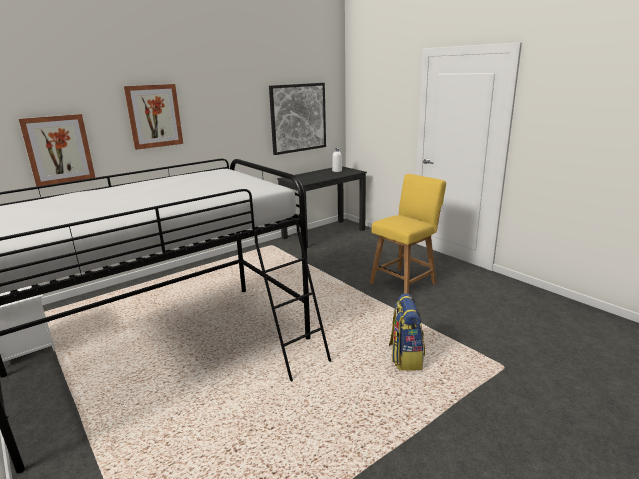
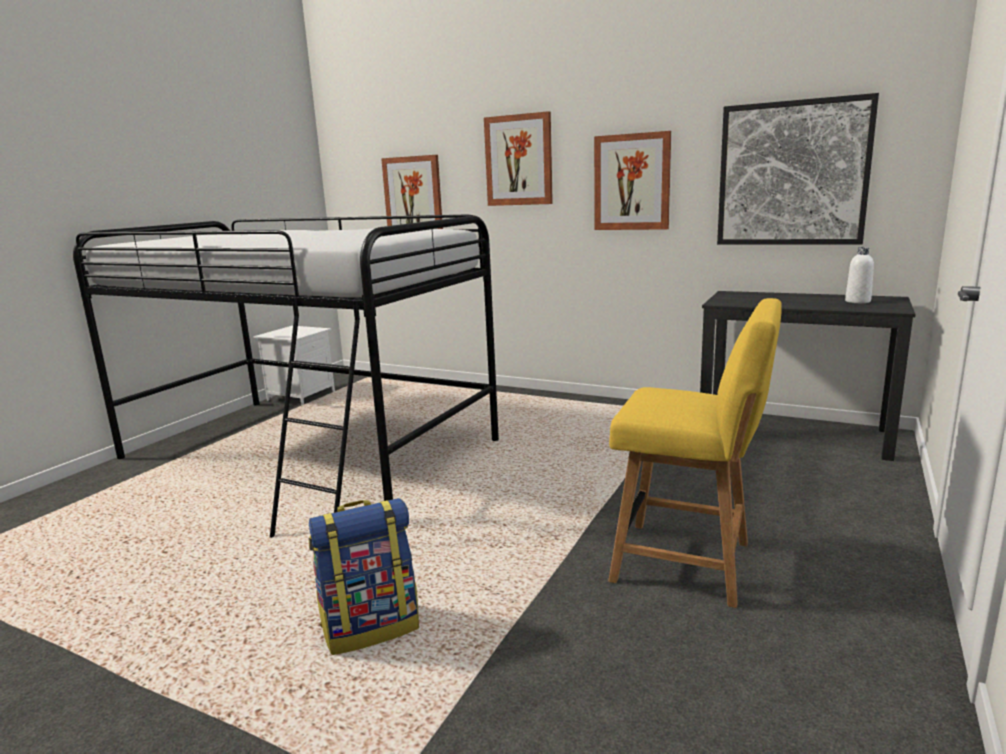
camera: 65 degrees right, 5 degrees down
none -> picture [594,131,671,230]

